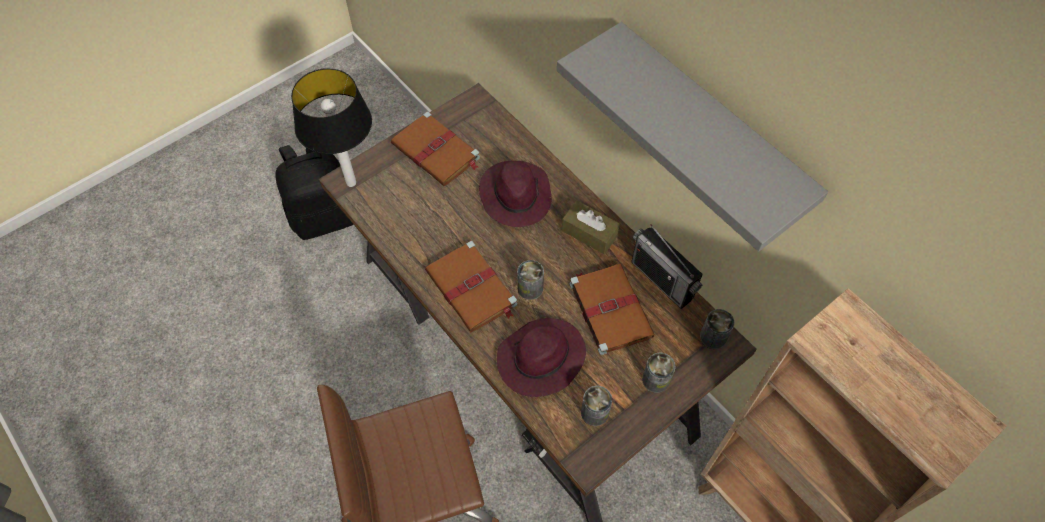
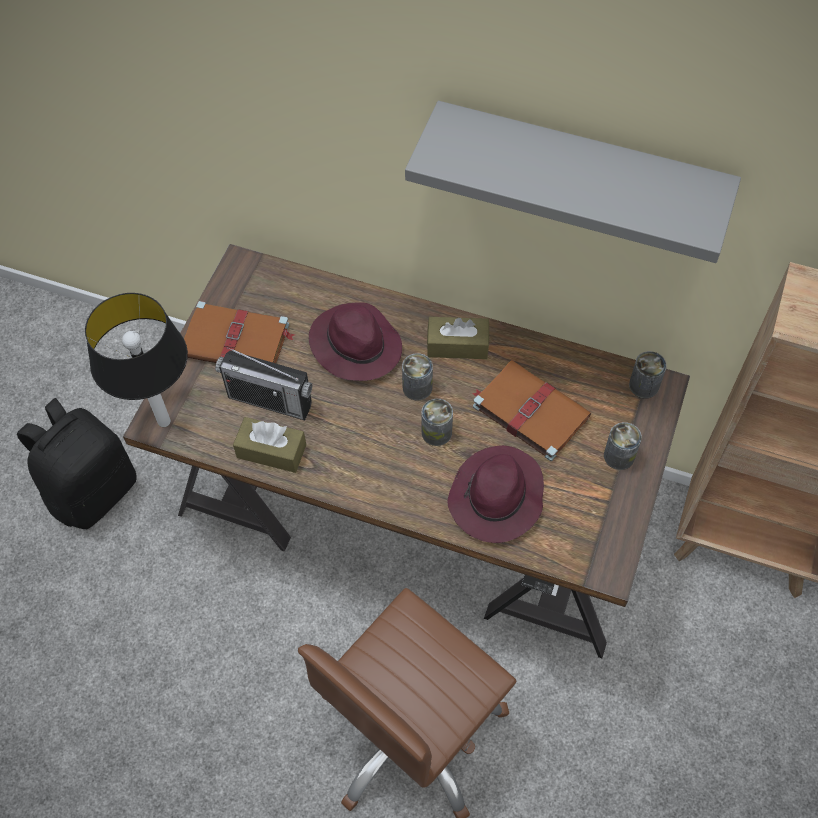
camera: 30 degrees left, 0 degrees up
brown book [425,241,517,332] -> none
can [581,386,612,426] -> can moved to [402,353,433,401]
radio [631,224,703,309] -> radio moved to [215,347,312,421]
none -> brown tissue box [233,417,306,473]

